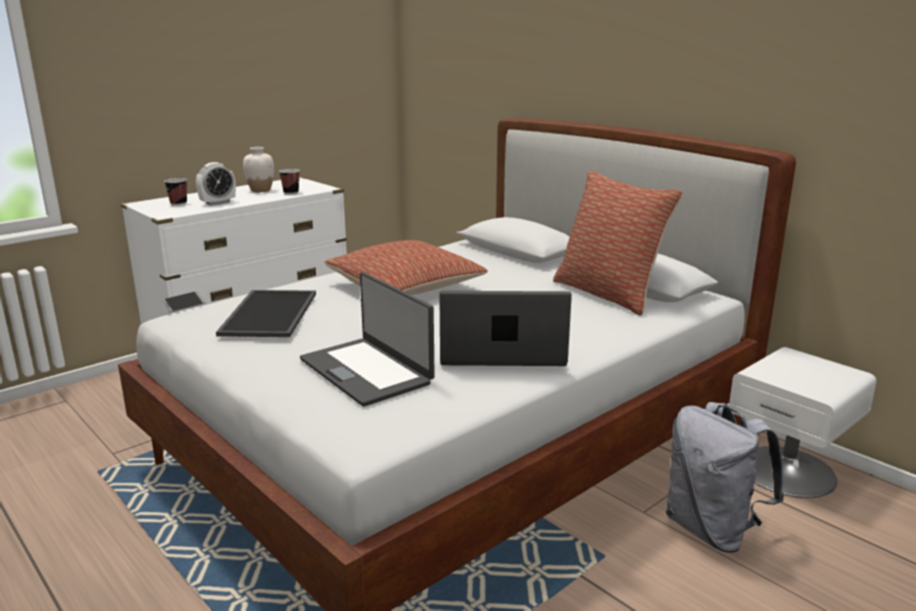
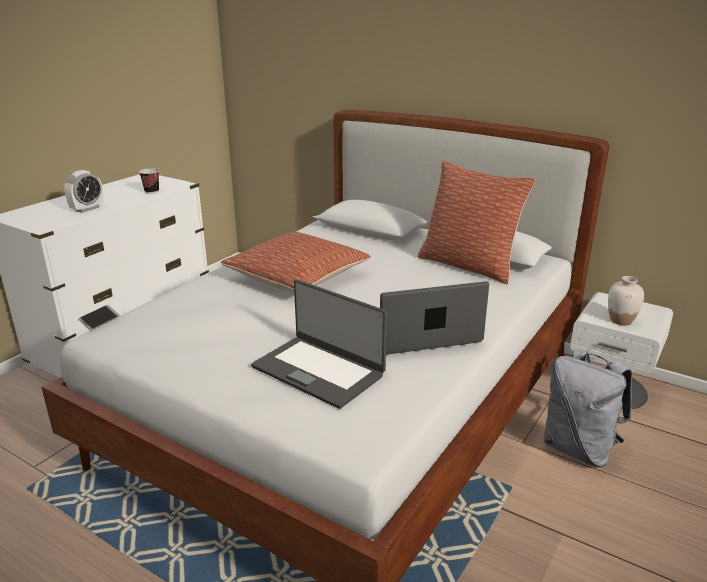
camera: 15 degrees left, 5 degrees up
cup [164,178,187,206] -> none
tray [216,290,316,337] -> none
white vase [243,147,274,192] -> white vase moved to [608,276,644,325]

